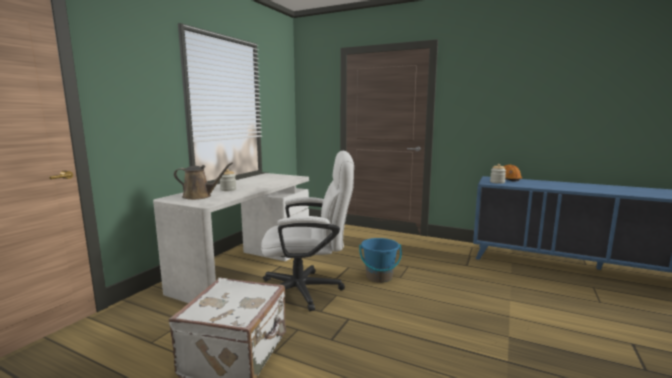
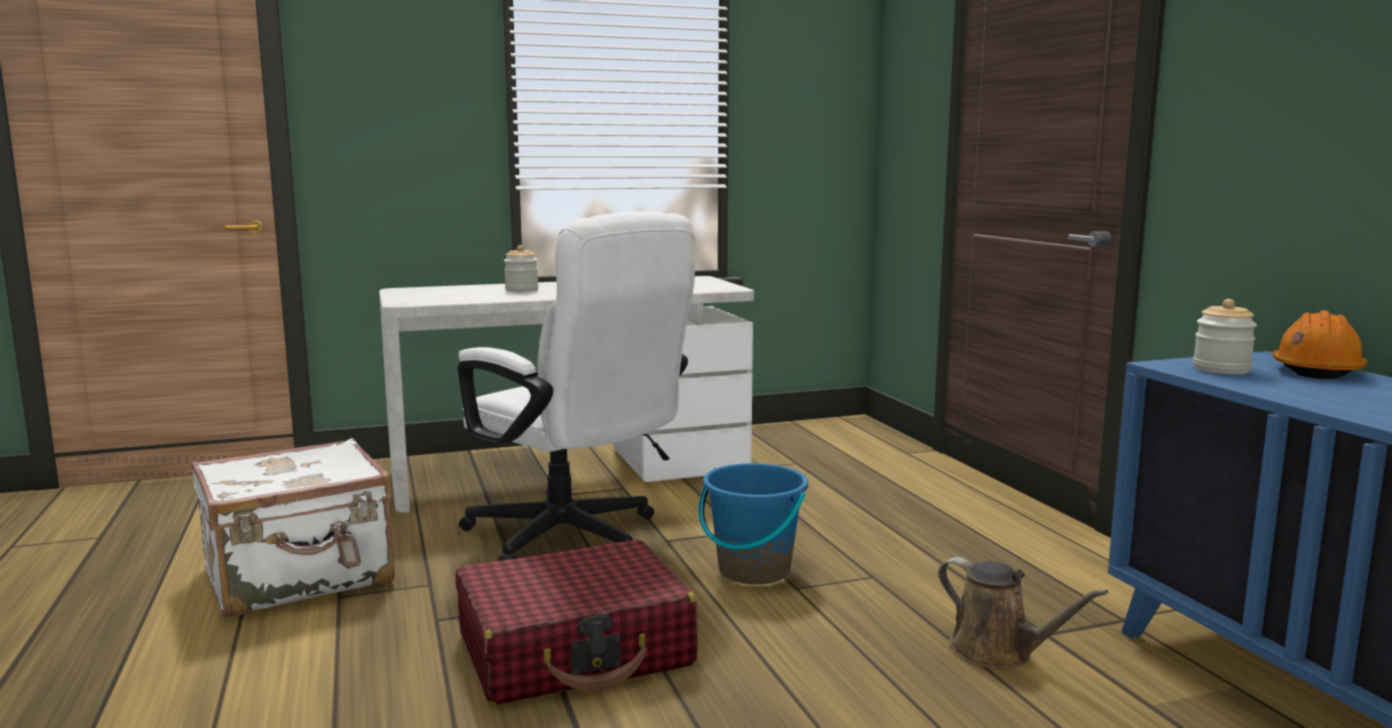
camera: 45 degrees right, 0 degrees up
brown watering can [174,162,233,200] -> brown watering can moved to [938,557,1109,669]
none -> red suitcase [455,540,698,705]

